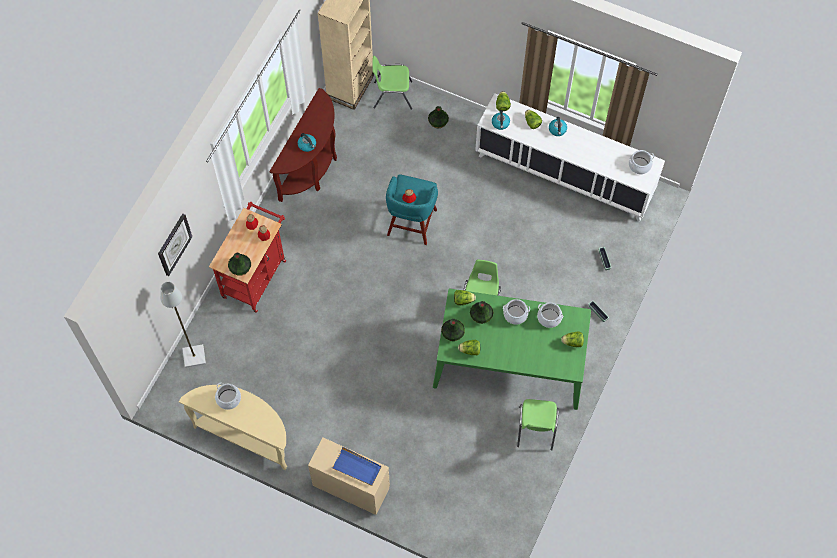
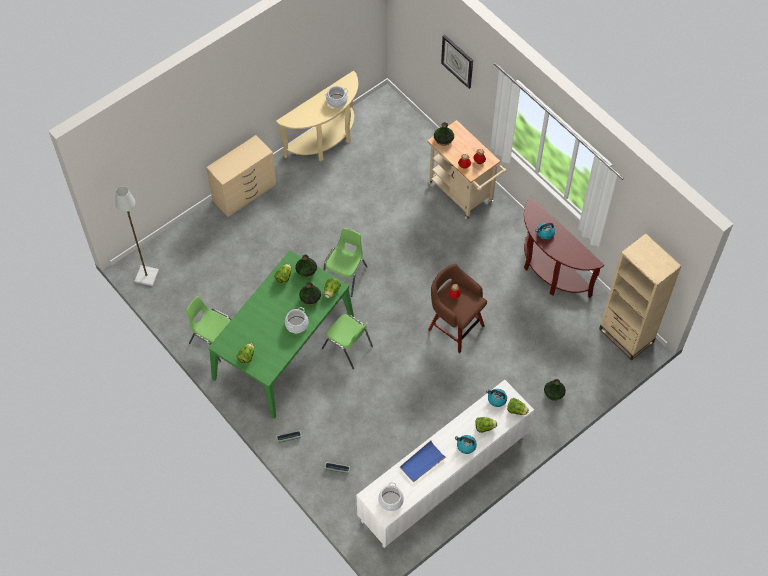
camera: 115 degrees right, 5 degrees down
grey floor lamp [160,282,206,368] -> grey floor lamp moved to [115,186,159,286]
red cart [209,202,286,313] -> beige cart [427,120,506,219]
blue tray [332,447,382,486] -> blue tray moved to [400,440,446,482]
green chair [372,56,412,110] -> green chair moved to [323,228,368,297]
turquoise stool [386,175,438,245] -> brown stool [428,264,487,353]
cooking pot [537,302,563,328] -> none

